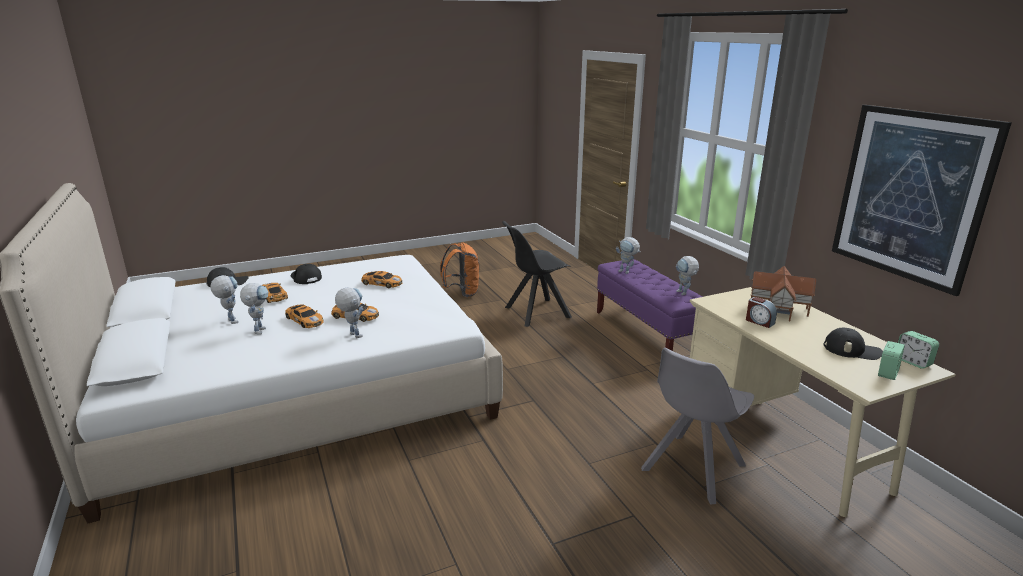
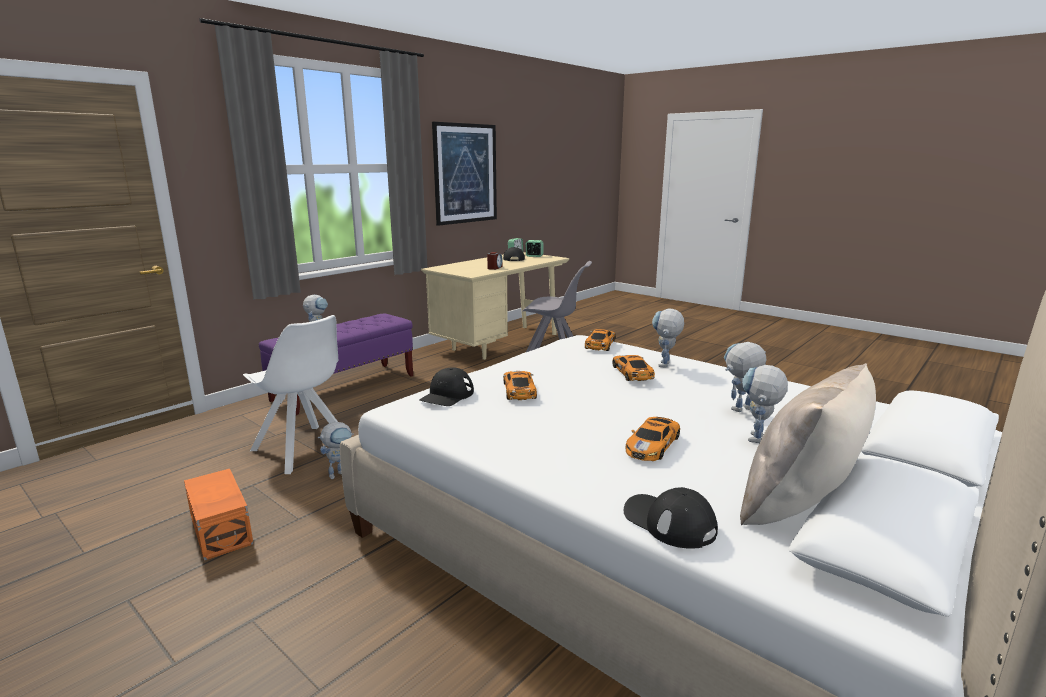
camera: 115 degrees left, 5 degrees down
toy car [285,305,324,328] -> toy car moved to [585,329,616,351]
black cap [291,264,322,284] -> black cap moved to [419,367,474,406]
orange backpack [440,242,479,297] -> orange storage box [184,469,253,560]
black chair [502,221,572,327] -> white chair [243,315,338,474]
toy robot [676,256,699,295] -> toy robot moved to [318,422,354,479]
toy house [751,266,816,321] -> none
none -> beige pillow [740,363,876,525]

